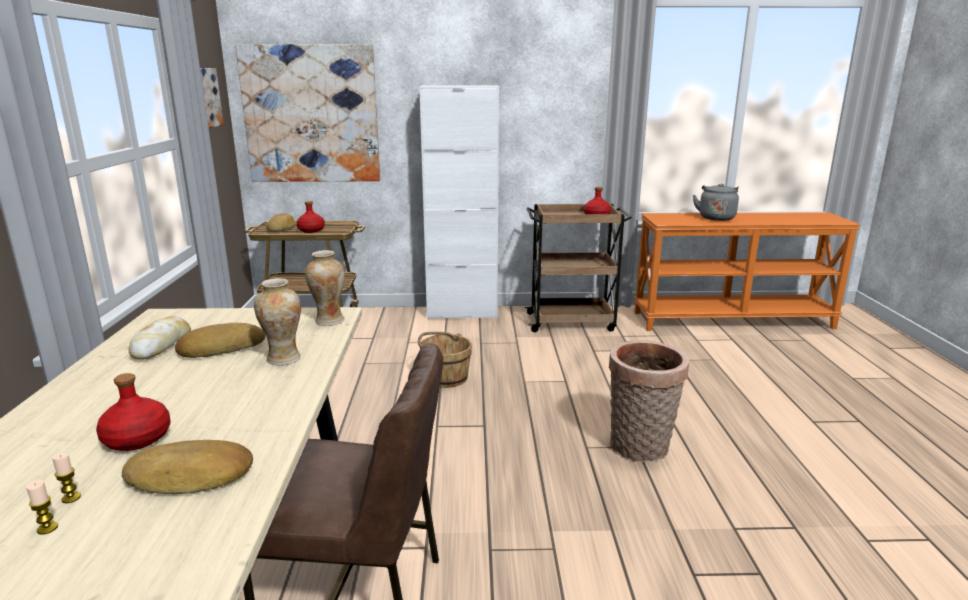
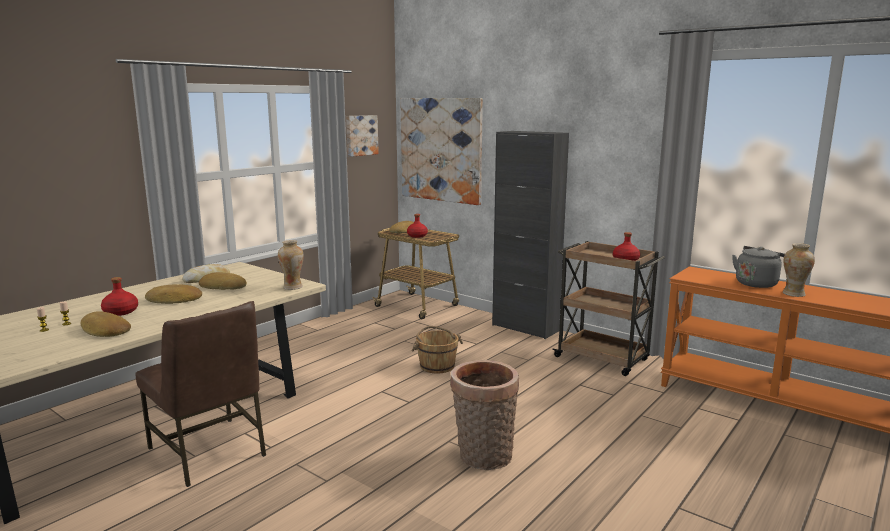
camera: 40 degrees right, 5 degrees down
vase [254,278,301,366] -> vase moved to [783,243,815,297]
white cabinet [419,85,499,319] -> black cabinet [492,131,569,339]
none -> bread [145,284,202,304]

